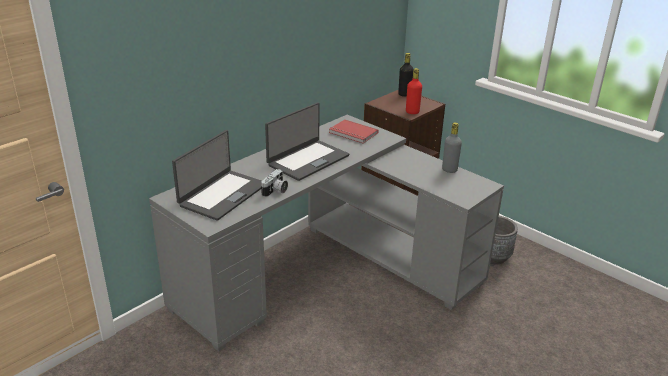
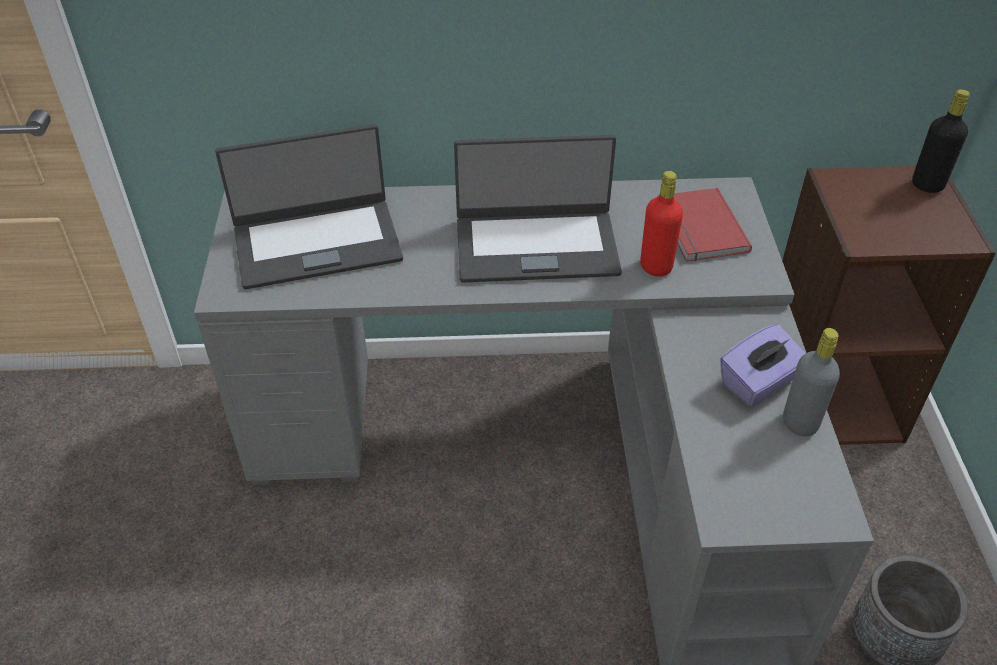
camera: 45 degrees right, 15 degrees up
camera [261,169,288,197] -> none
red bottle [406,68,422,114] -> red bottle moved to [640,171,683,277]
none -> purple tissue box [720,324,806,406]

